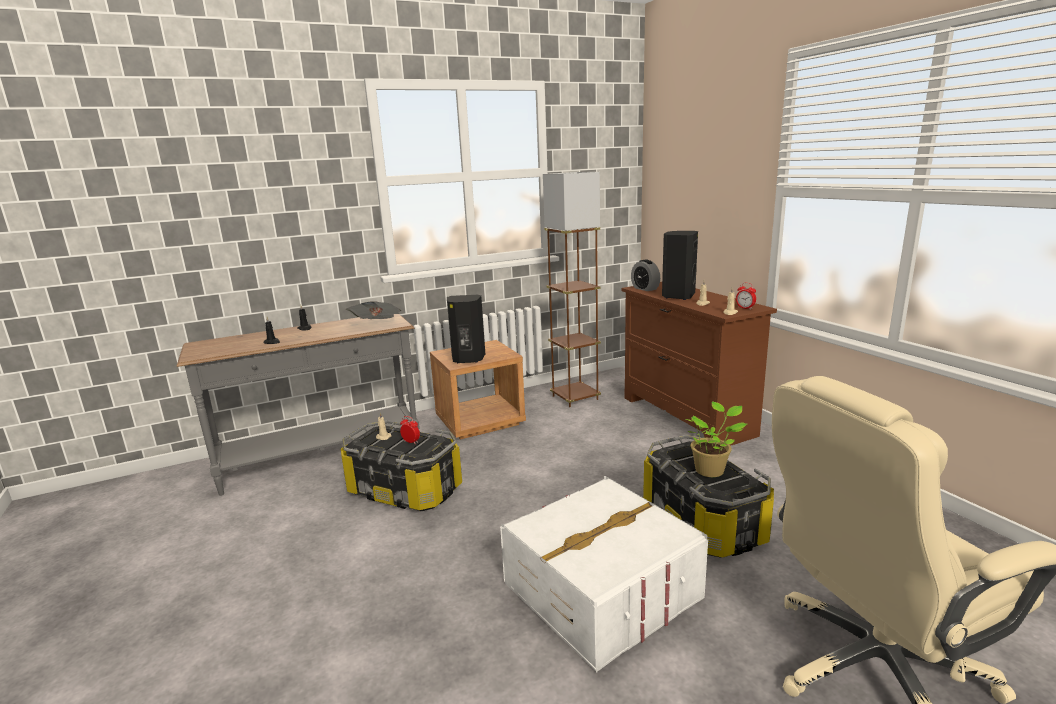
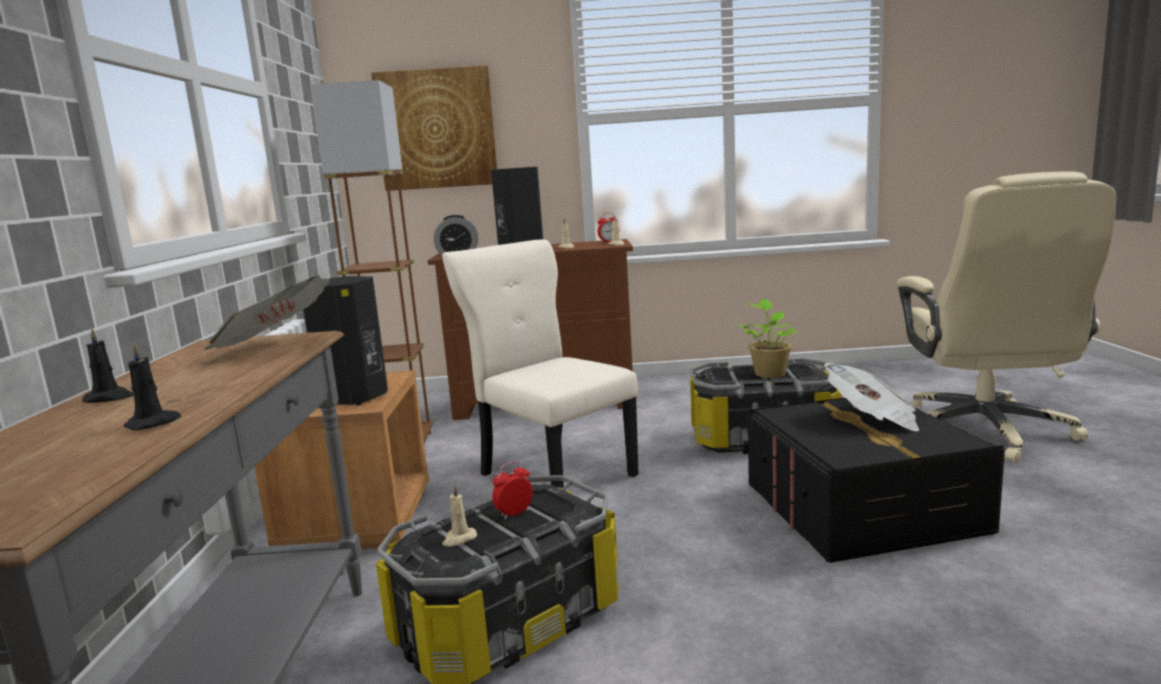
camera: 65 degrees left, 5 degrees down
white storage box [500,476,708,672] -> black storage box [748,398,1005,563]
none -> picture [371,65,497,191]
none -> beige chair [442,240,639,488]
none -> newspaper [824,363,919,431]

